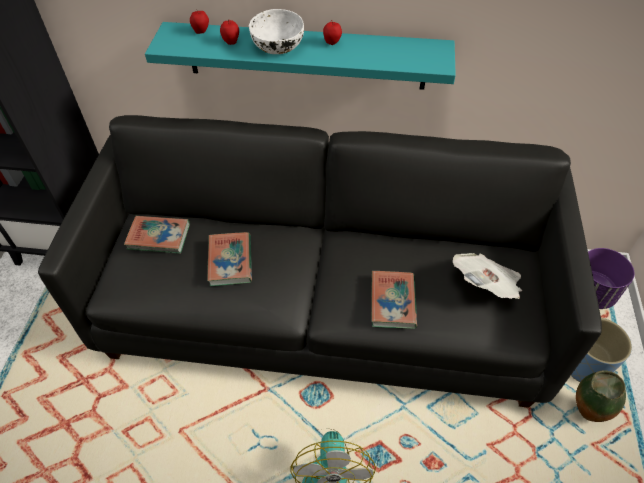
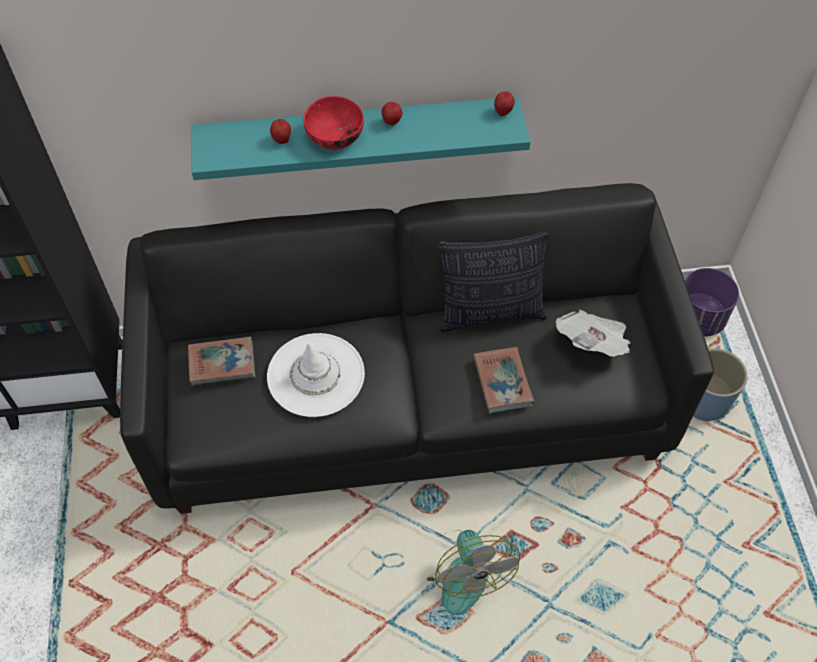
camera: 15 degrees left, 5 degrees up
apple [190,9,209,34] -> apple moved to [494,91,515,116]
book [207,232,252,286] -> white hat [267,333,365,417]
white bowl [249,9,304,54] -> red bowl [304,96,364,150]
vase [576,370,626,422] -> none
none -> pillow [438,231,549,333]

